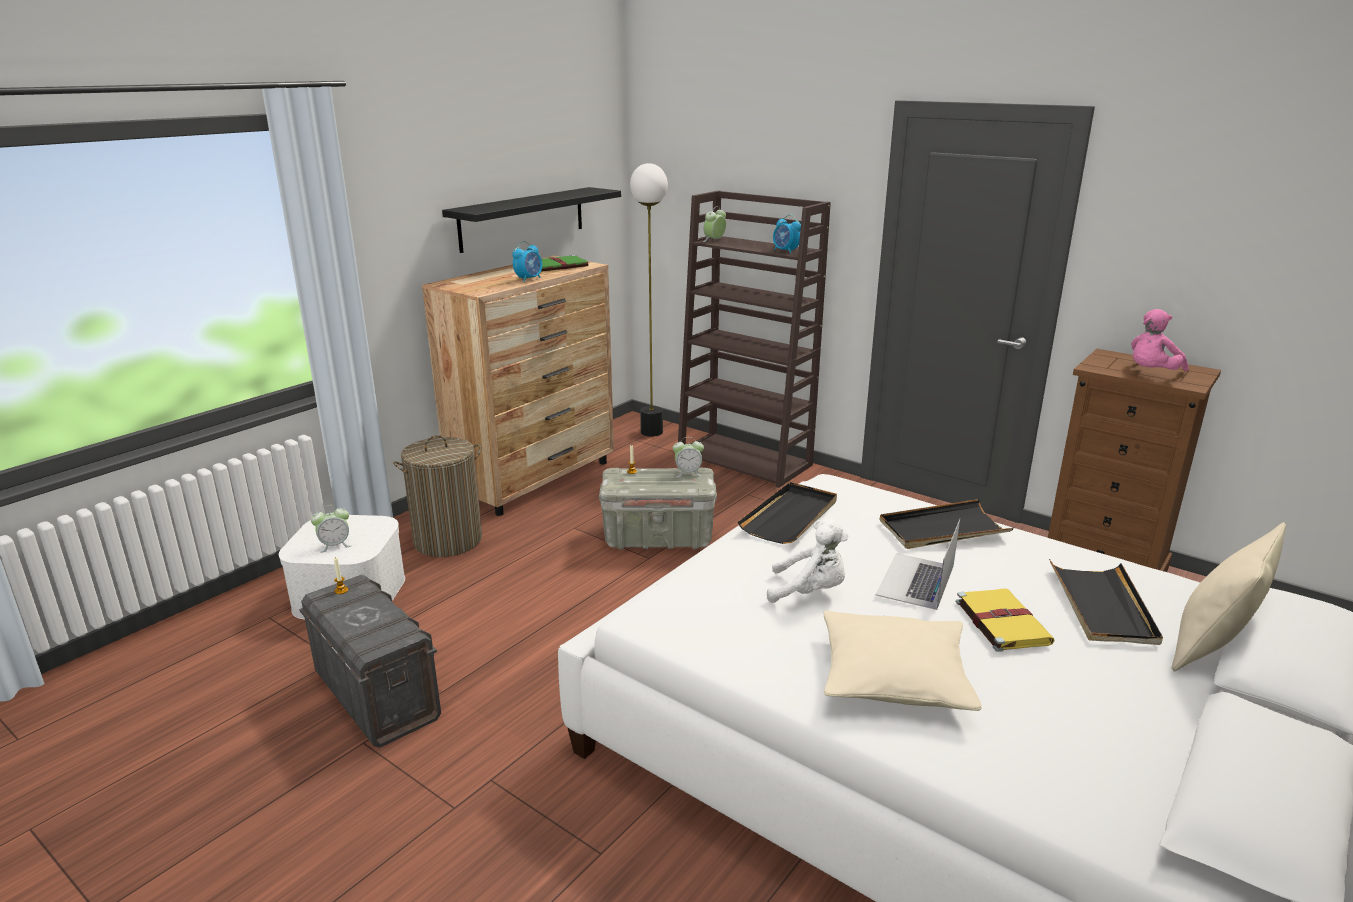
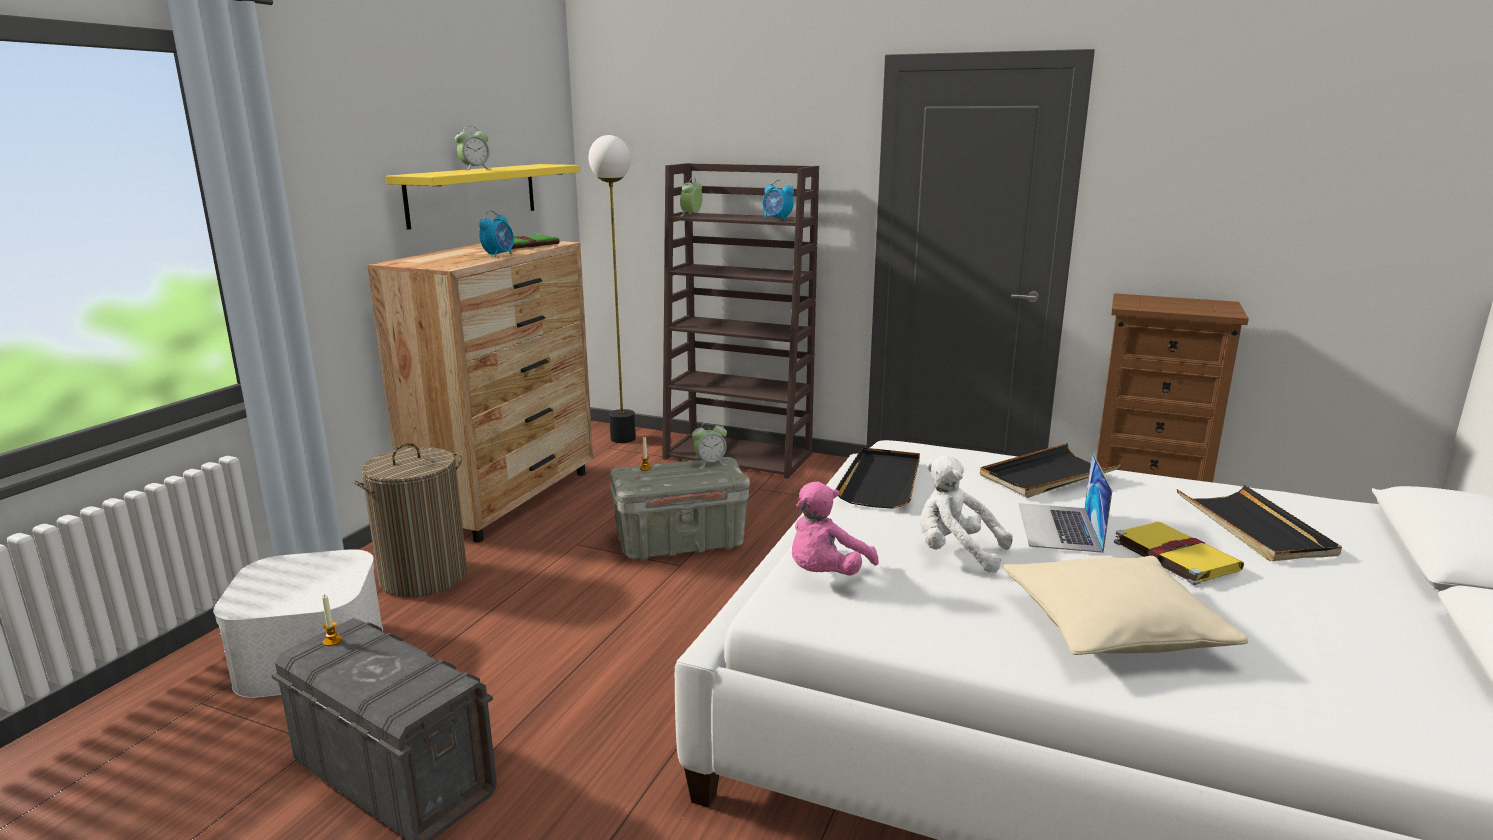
camera: 15 degrees left, 5 degrees down
alarm clock [311,505,352,553] -> alarm clock moved to [455,126,490,170]
black shelf [442,187,621,253] -> yellow shelf [386,164,580,230]
white plush toy [767,518,848,603] -> white plush toy turned 150 degrees counterclockwise [920,456,1013,573]
pink plush toy [1131,309,1189,371] -> pink plush toy moved to [792,482,879,575]
beige pillow [1172,522,1286,672] -> none

